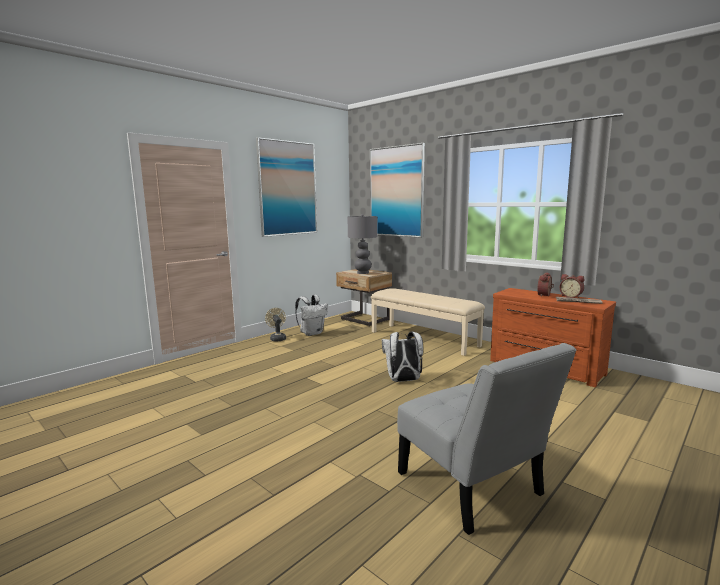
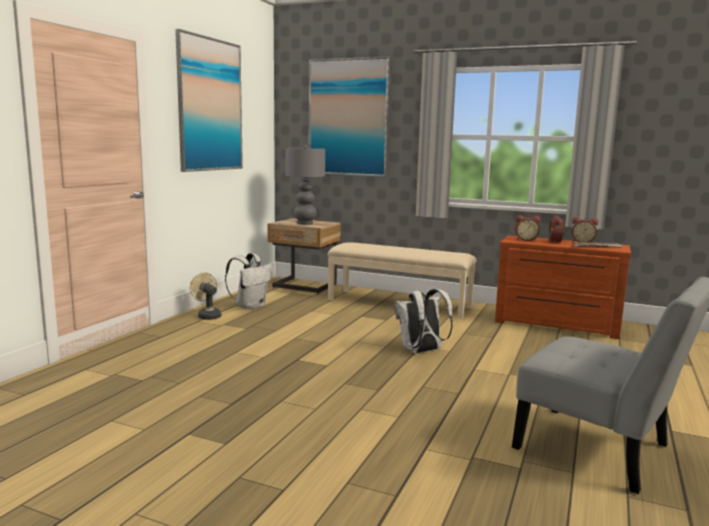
camera: 20 degrees left, 0 degrees up
none -> alarm clock [515,215,540,241]

